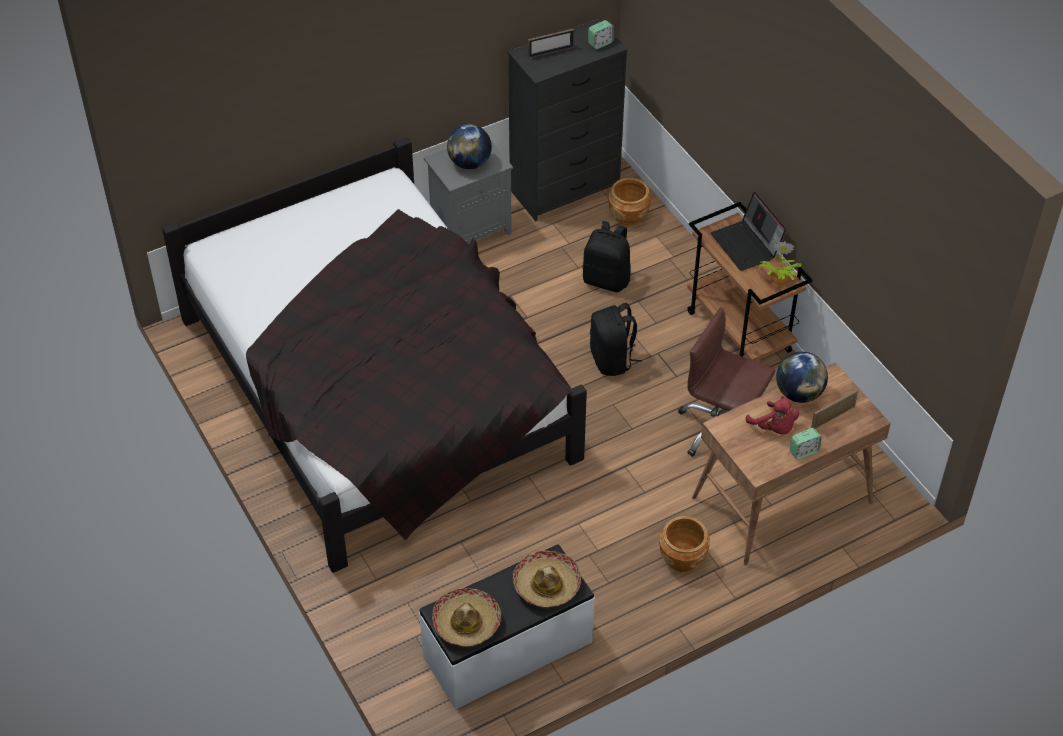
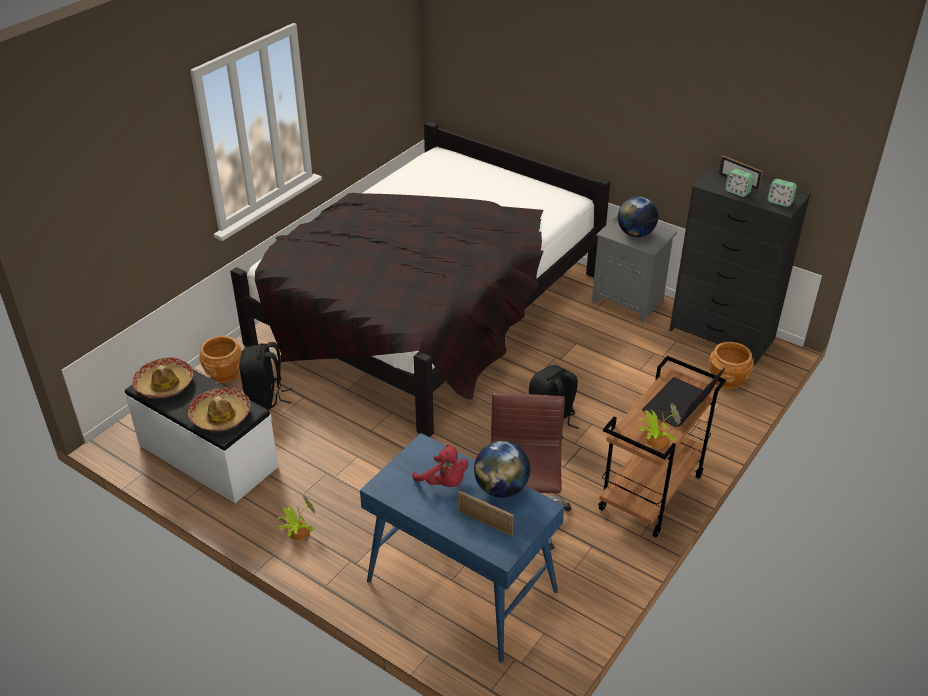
camera: 65 degrees right, 10 degrees down
black backpack [582,221,631,292] -> black backpack moved to [239,342,292,410]
brown planter [659,516,710,572] -> brown planter moved to [199,336,242,383]
brown desk [692,362,891,566] -> blue desk [360,433,565,663]
red plush toy [746,396,799,434] -> red plush toy turned 75 degrees counterclockwise [412,444,468,487]
alarm clock [790,428,822,460] -> alarm clock moved to [725,169,754,197]
none -> potted plant [278,495,315,540]

